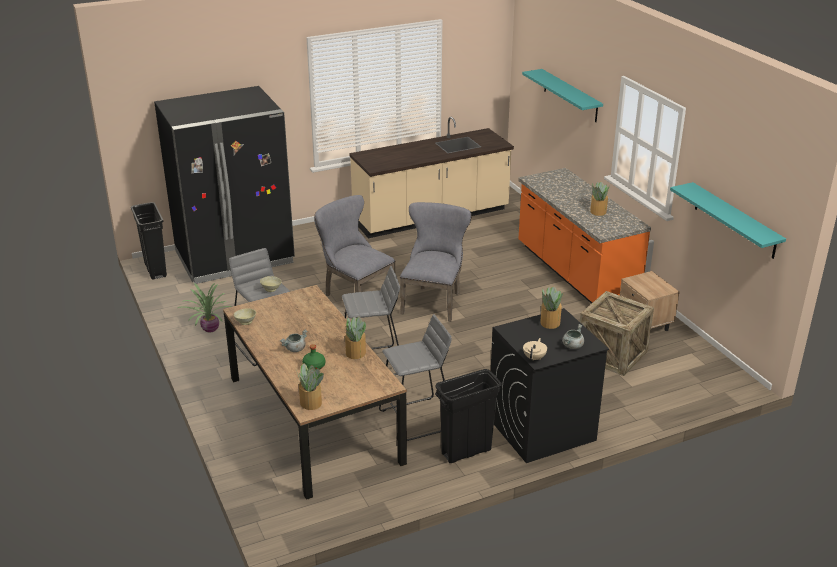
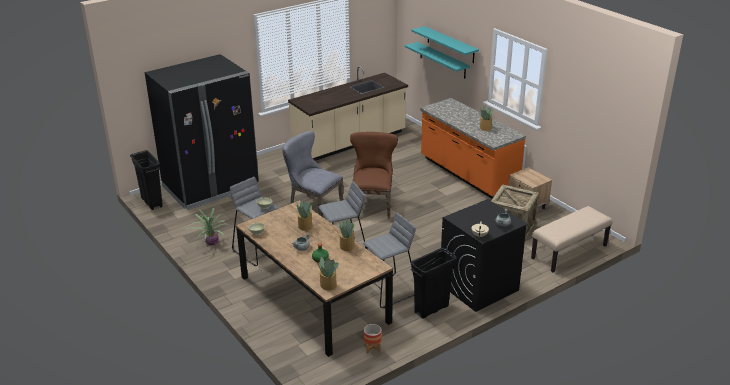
camera: 10 degrees left, 0 degrees up
grey chair [400,202,472,322] -> brown chair [350,132,398,219]
potted plant [540,286,564,329] -> potted plant moved to [297,200,312,231]
turquoise shelf [670,182,786,259] -> turquoise shelf moved to [405,42,470,79]
none -> planter [364,324,382,354]
none -> beige bench [531,206,613,272]

